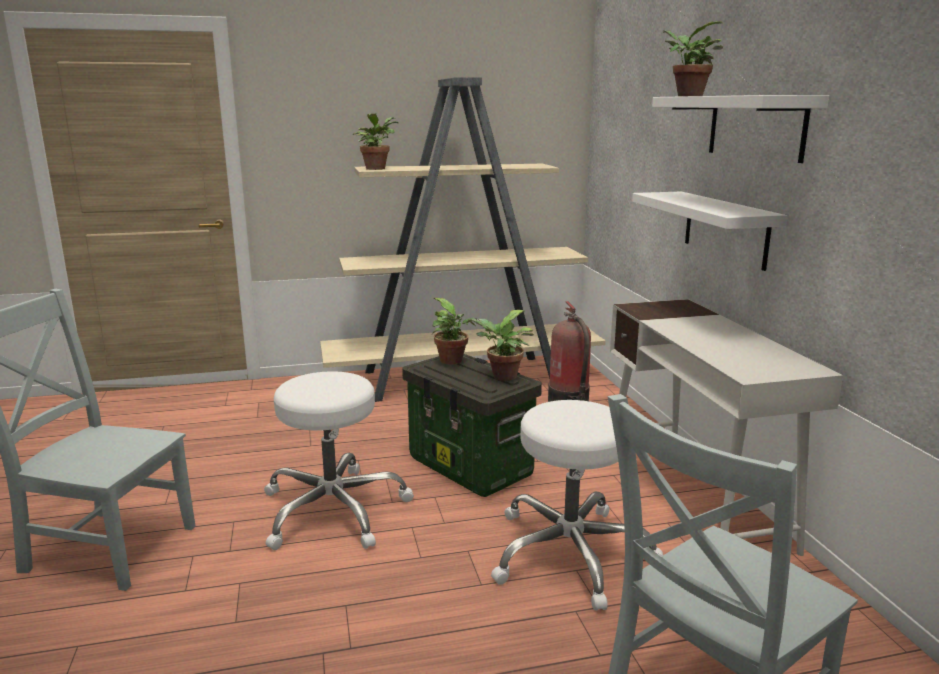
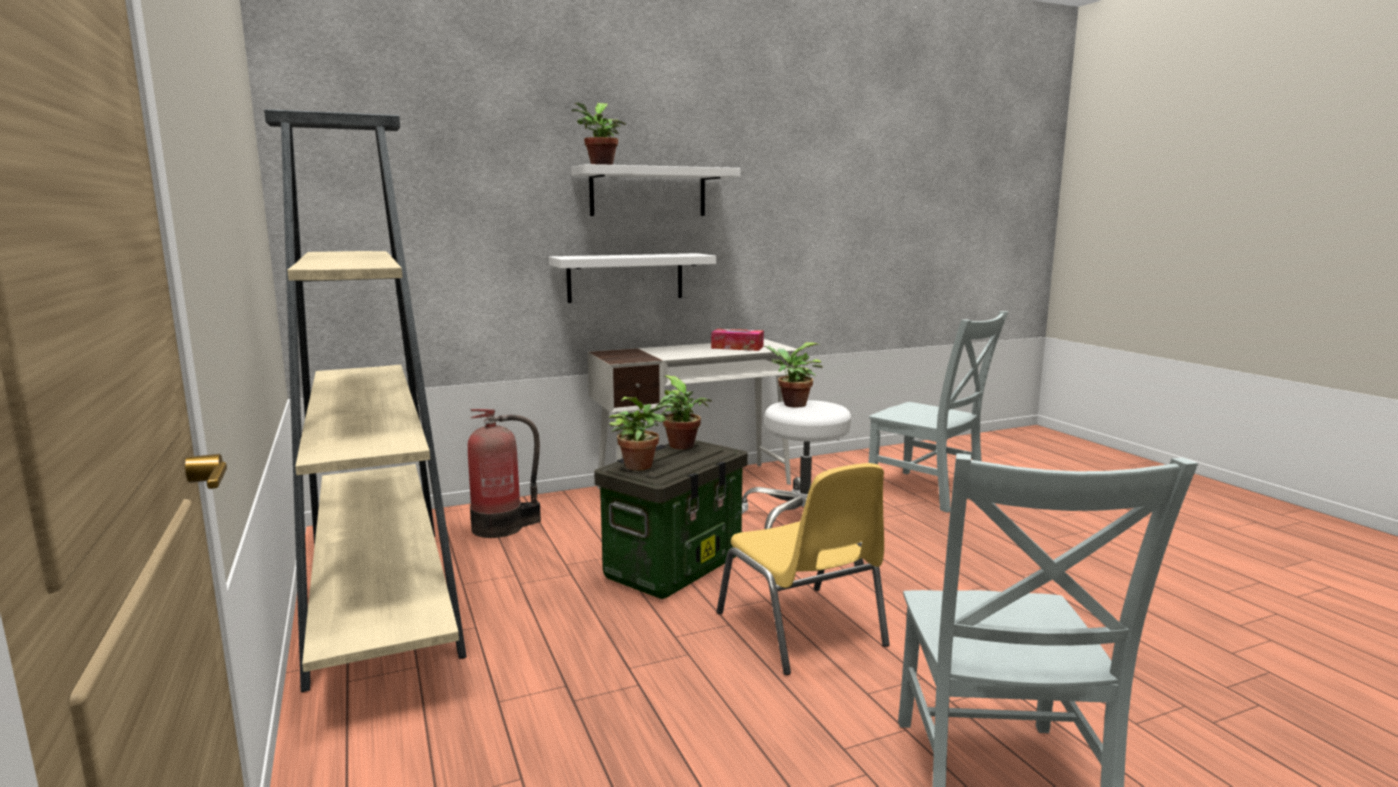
camera: 100 degrees left, 5 degrees down
white stool [264,371,414,550] -> yellow chair [717,463,890,675]
potted plant [352,114,398,170] -> potted plant moved to [764,342,823,408]
none -> tissue box [711,329,764,351]

